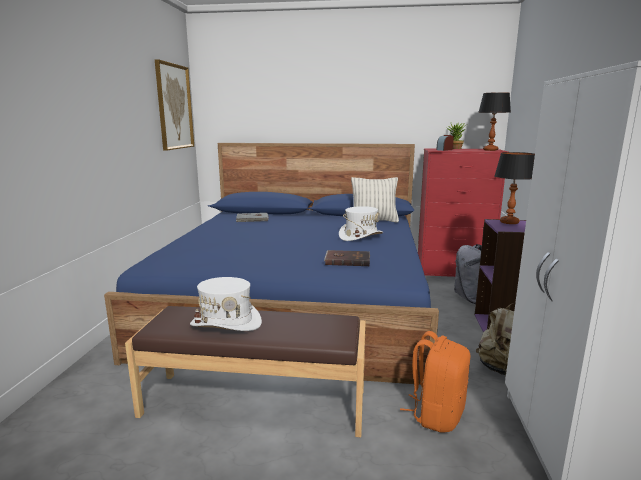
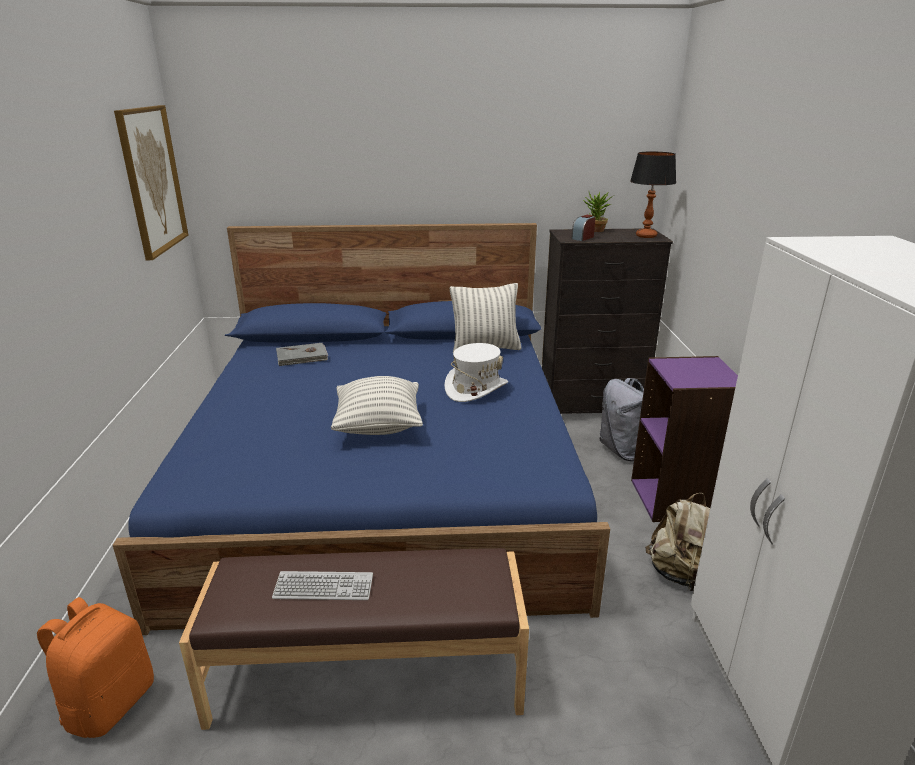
camera: 10 degrees left, 10 degrees up
white hat [190,277,262,331] -> keyboard [272,571,373,600]
brown book [324,250,370,266] -> none
orange backpack [400,331,470,433] -> orange backpack moved to [37,597,154,738]
red dresser [418,148,508,277] -> black dresser [542,228,673,414]
table lamp [494,152,535,224] -> none
none -> pillow [331,376,423,435]

